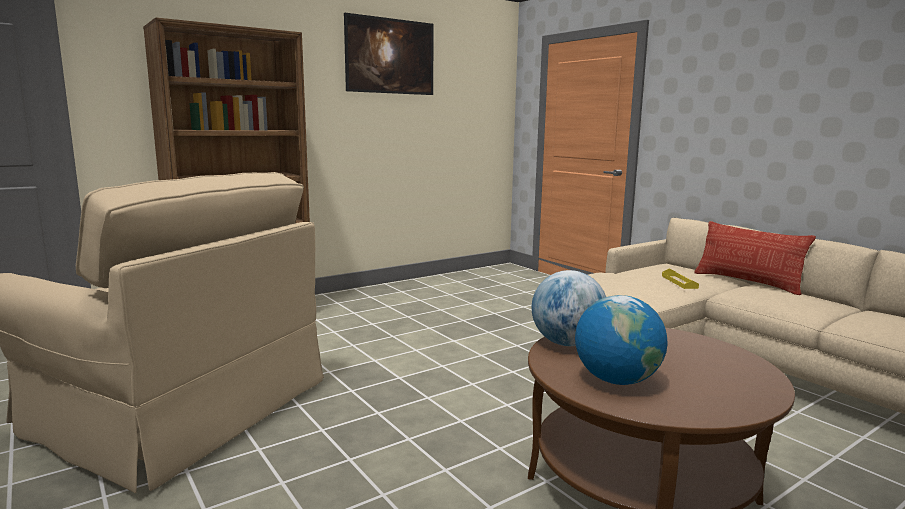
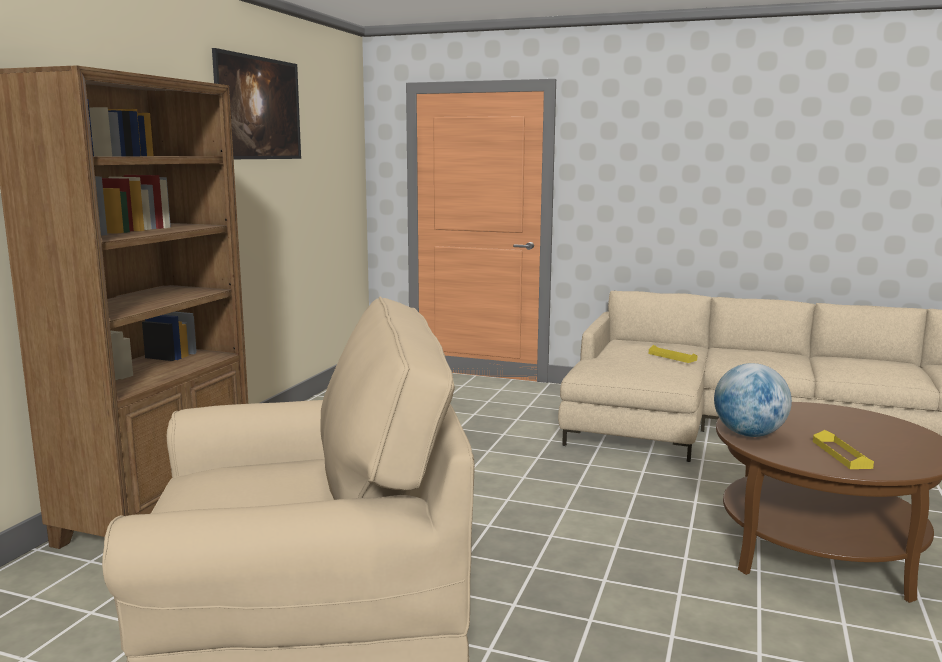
camera: 35 degrees left, 0 degrees up
globe [575,295,667,385] -> yellow tray [813,430,874,469]
pillow [694,221,816,295] -> none

